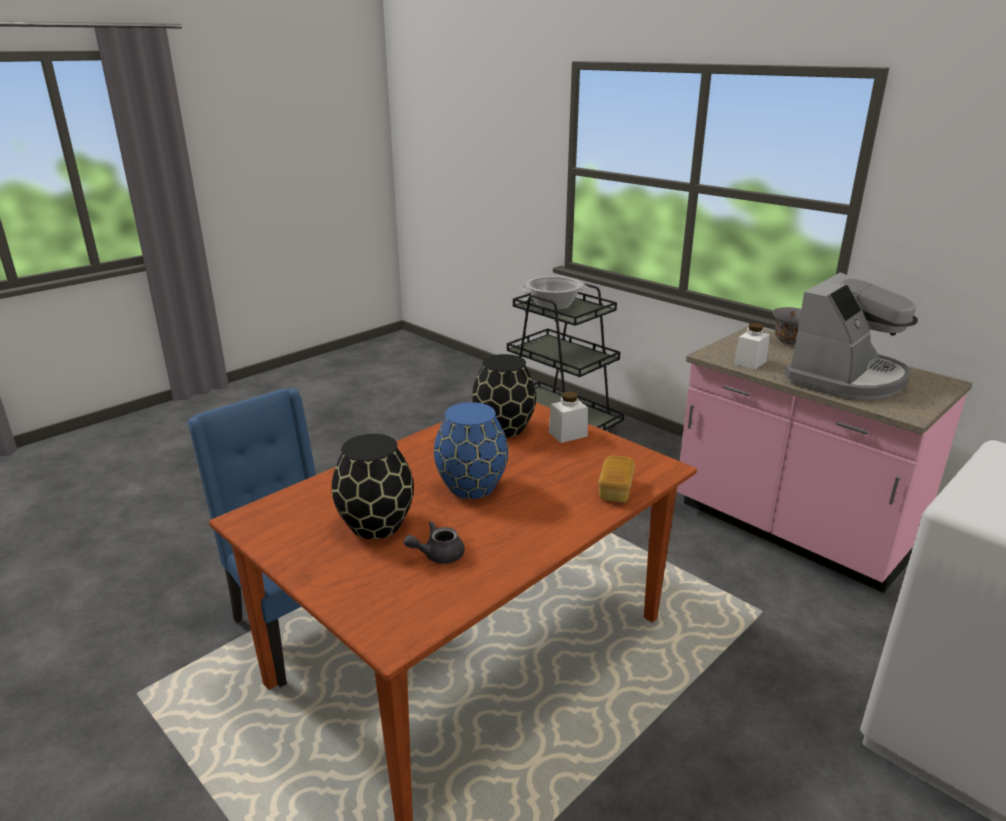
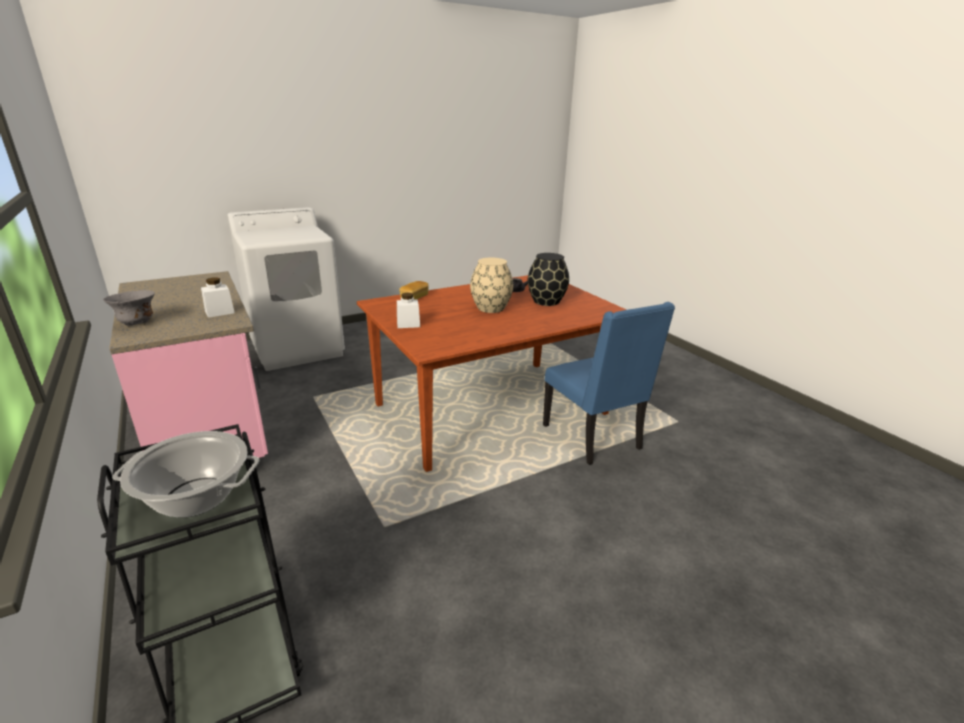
camera: 165 degrees left, 0 degrees up
blue vase [434,402,508,499] -> beige vase [470,257,513,313]
black vase [472,354,536,438] -> none
coffee machine [784,272,918,400] -> none

